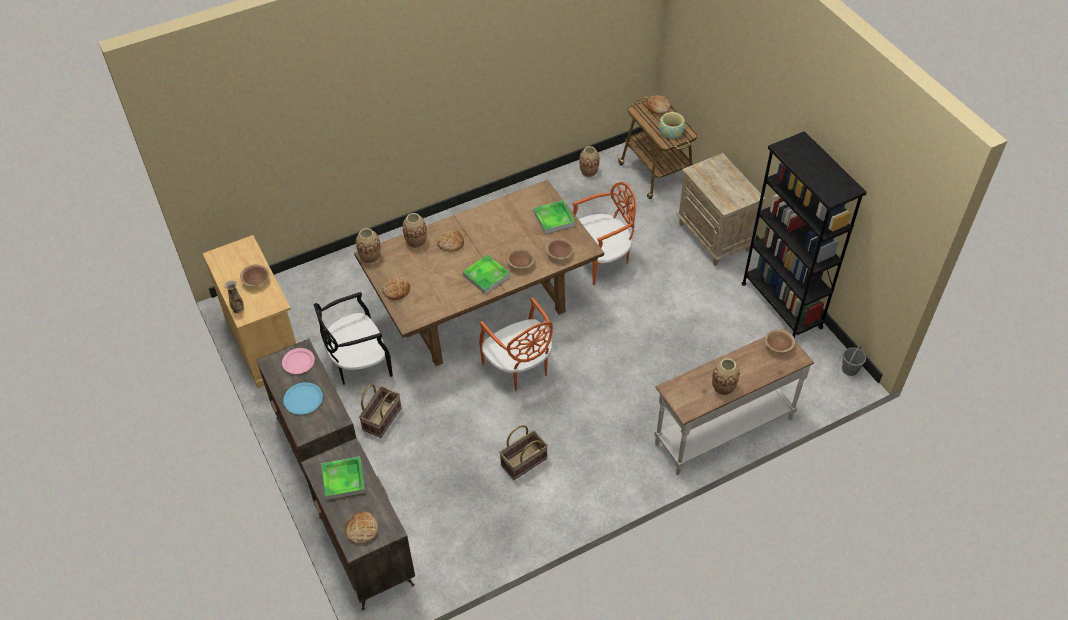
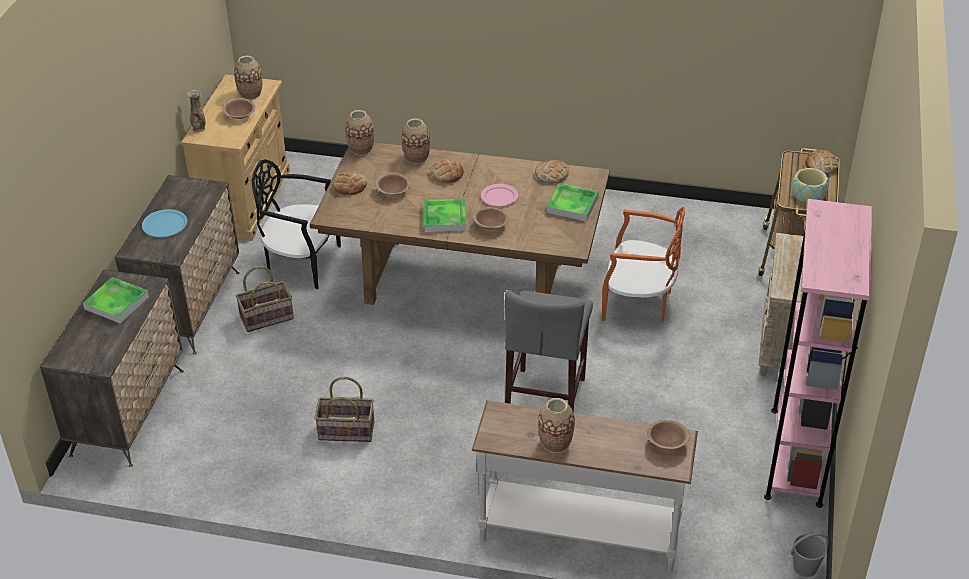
camera: 40 degrees right, 10 degrees down
pink plate [282,348,315,374] -> pink plate moved to [481,184,518,206]
bread [345,512,378,544] -> bread moved to [535,160,569,184]
orange chair [479,297,553,391] -> none
brown bowl [546,238,574,259] -> brown bowl moved to [375,172,410,196]
vase [579,146,600,177] -> vase moved to [234,56,262,100]
black bookcase [741,131,867,339] -> pink bookcase [764,199,872,508]
none -> grey stool [505,290,593,413]

